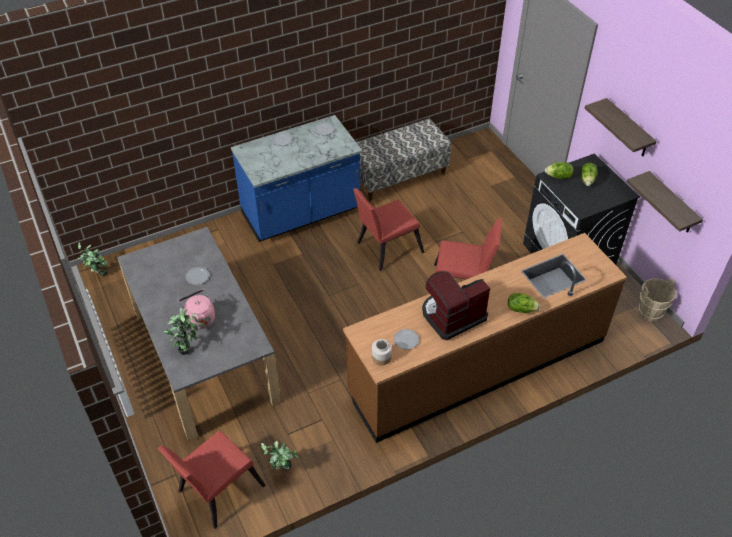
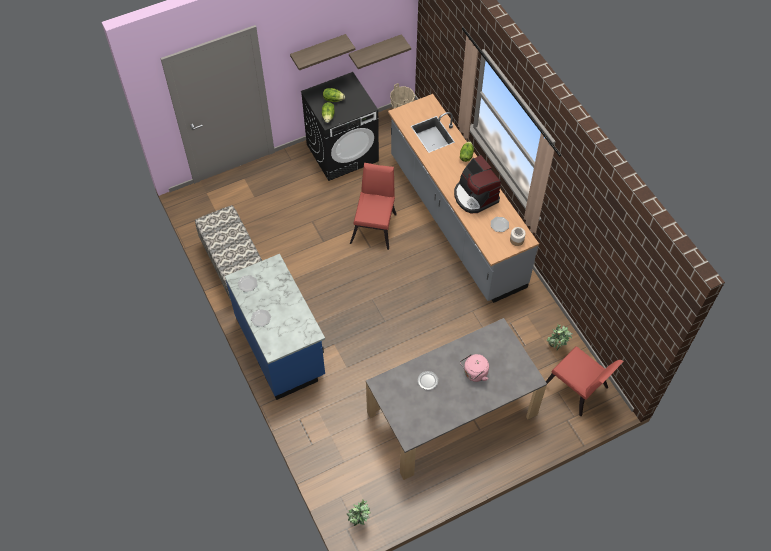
camera: 90 degrees left, 10 degrees up
potted plant [163,307,198,355] -> none
brown counter [343,233,627,443] -> grey counter [388,94,539,303]
red chair [353,188,424,271] -> none

